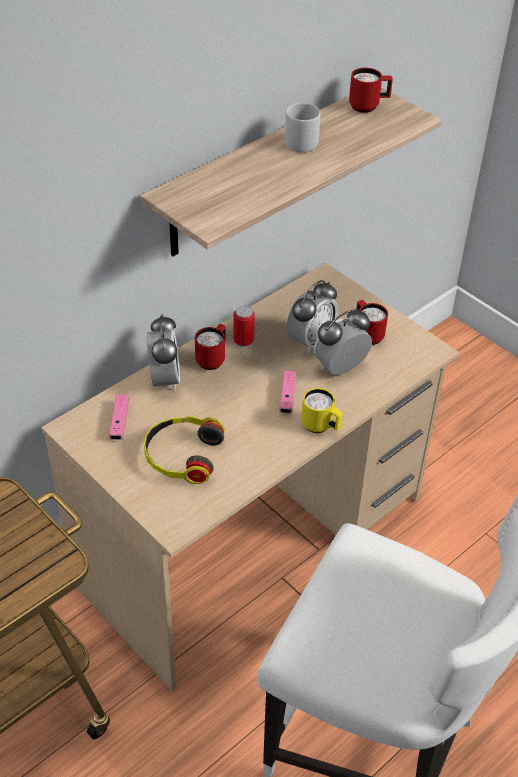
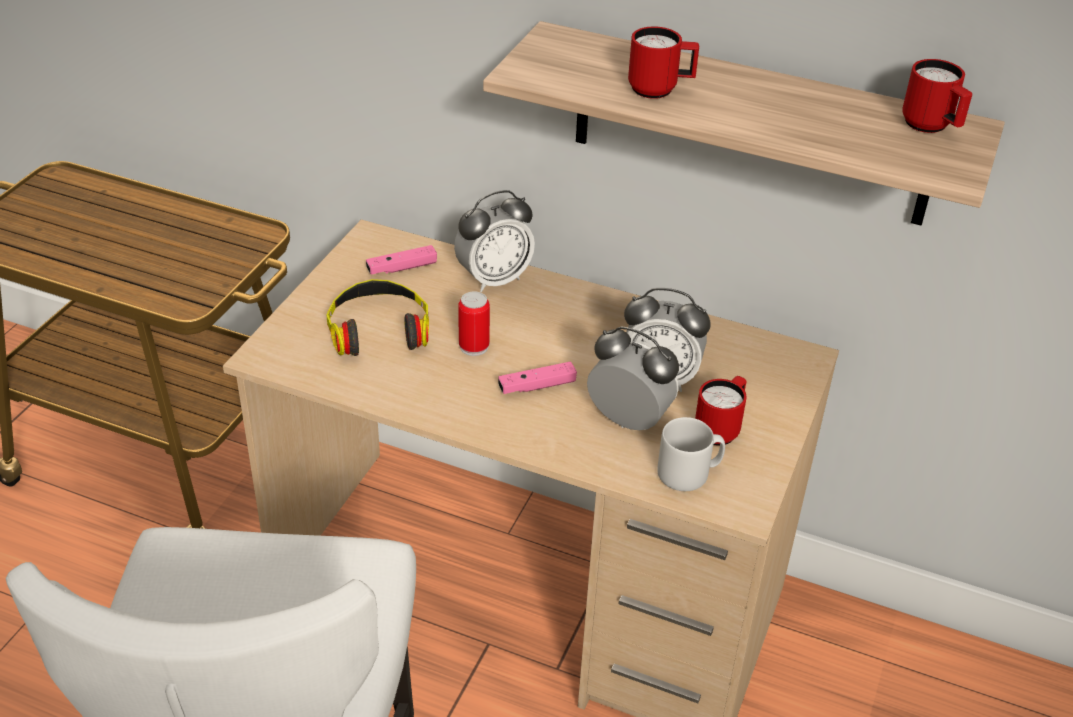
camera: 65 degrees right, 5 degrees down
red mug [195,324,226,370] -> red mug moved to [628,27,699,99]
can [233,305,255,348] -> can moved to [458,291,490,356]
grey mug [285,103,320,153] -> grey mug moved to [657,417,725,491]
yellow mug [301,388,343,433] -> none

